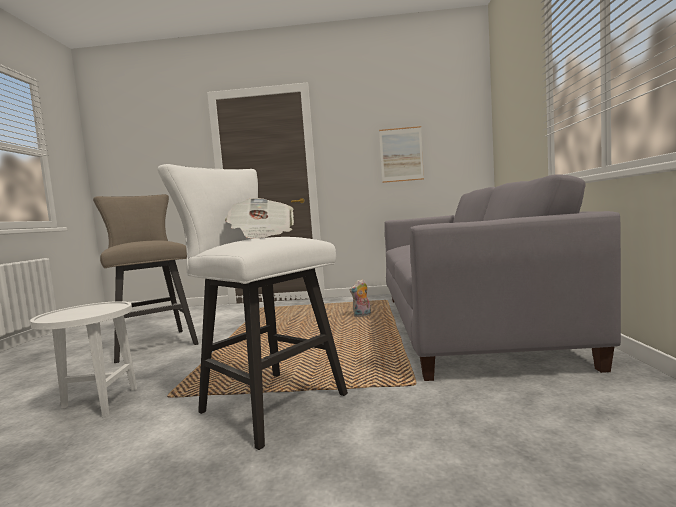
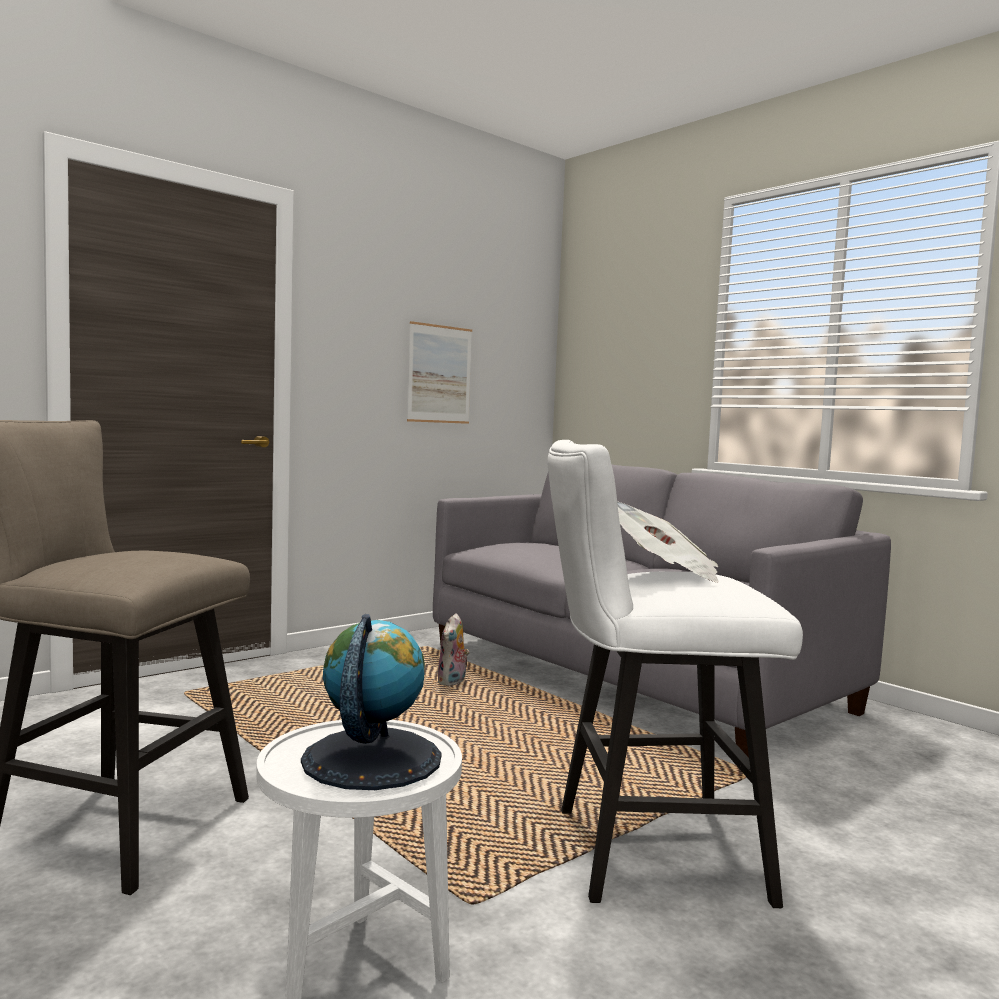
camera: 45 degrees left, 0 degrees up
none -> globe [301,614,441,790]

